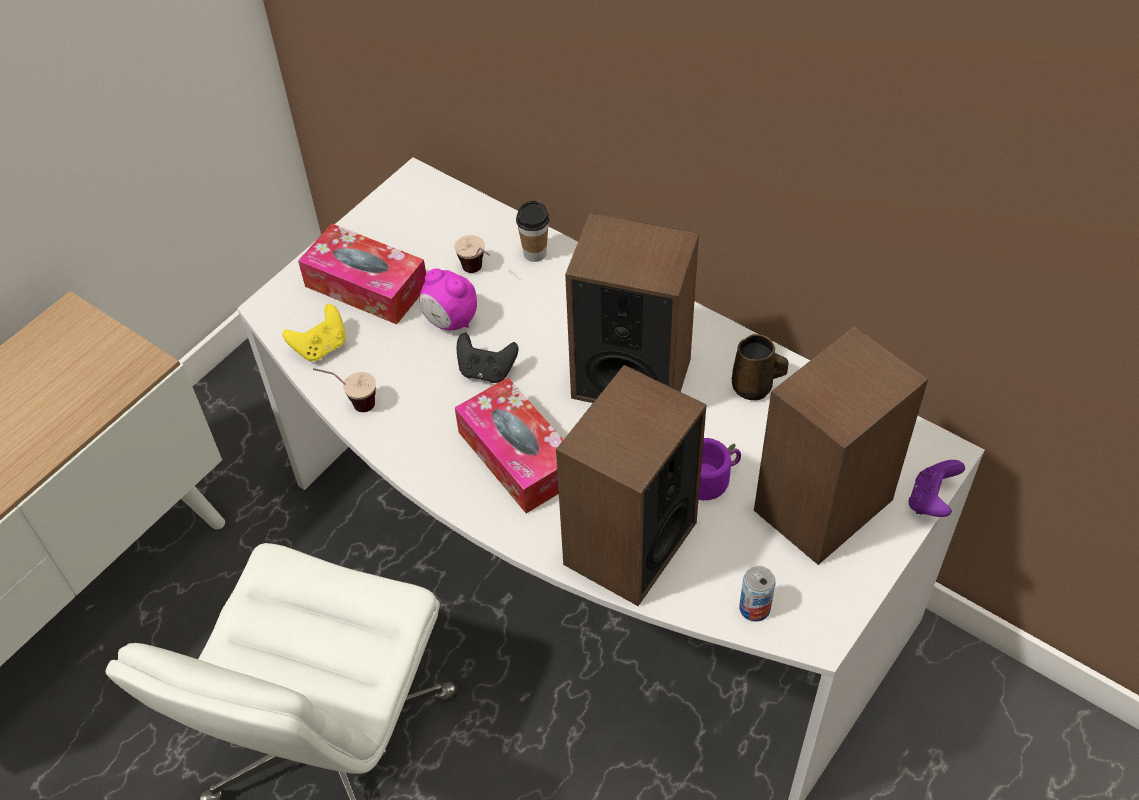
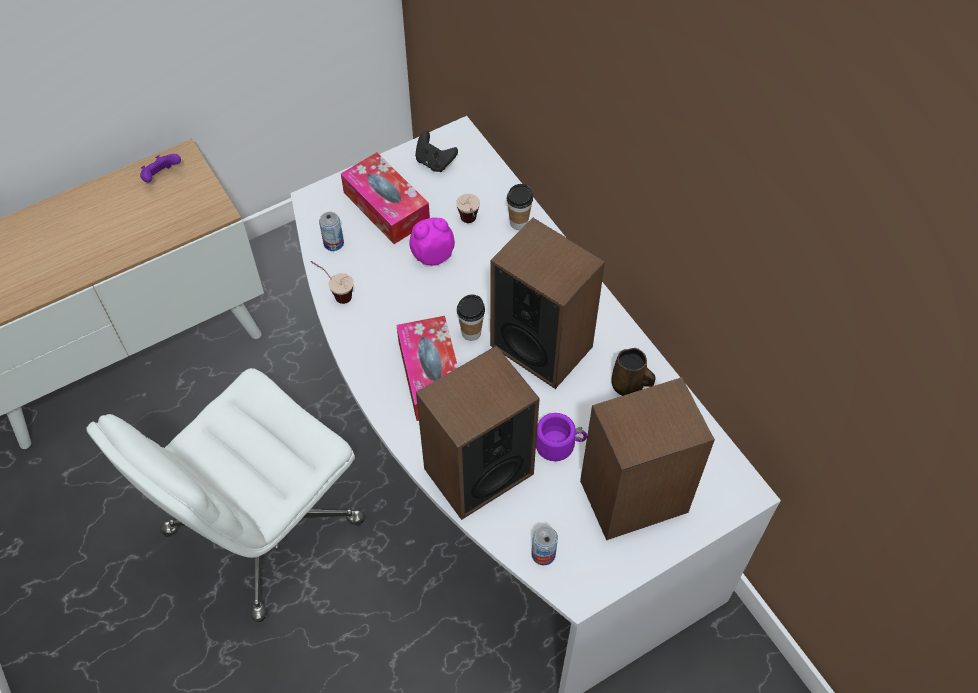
camera: 20 degrees right, 5 degrees up
yellow game controller [282,304,346,362] -> can [319,212,344,251]
alarm clock [419,268,477,330] -> alarm clock turned 105 degrees clockwise [409,218,455,266]
black game controller [457,333,518,383] -> black game controller moved to [415,131,458,172]
purple game controller [909,460,965,517] -> purple game controller moved to [140,154,181,182]
none -> cup [457,295,485,341]

